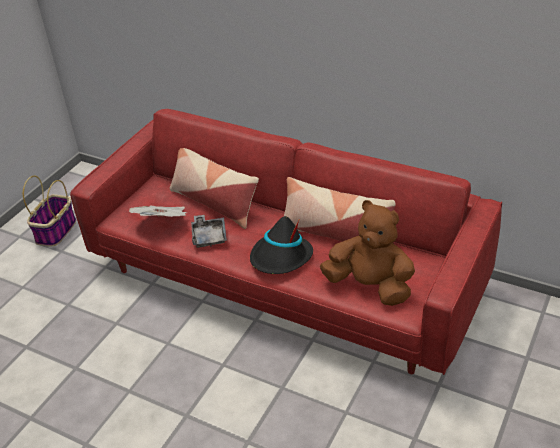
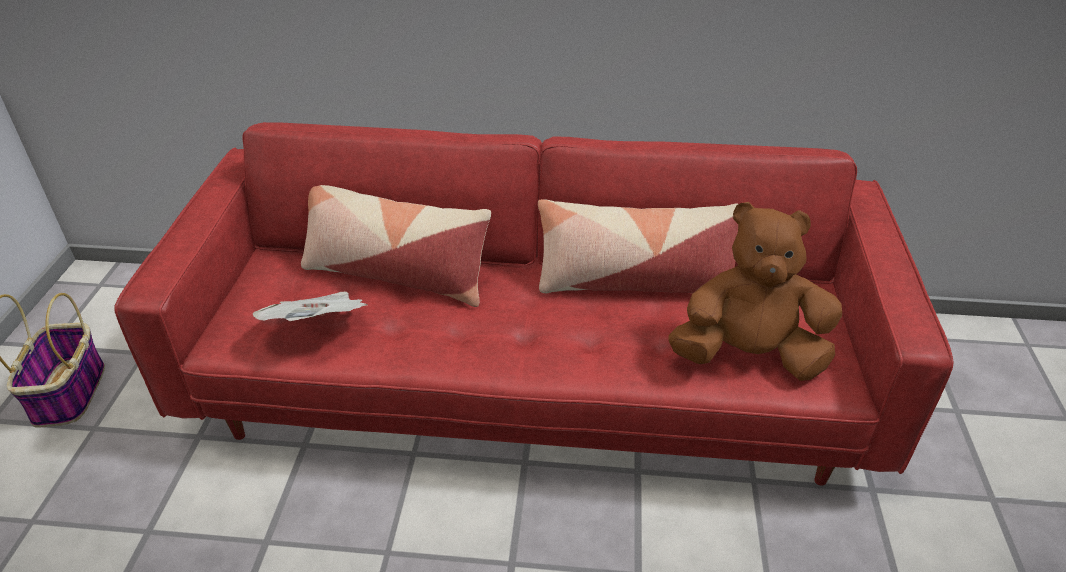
camera: 25 degrees left, 0 degrees up
grey tray [191,215,227,248] -> none
black hat [250,216,313,274] -> none

